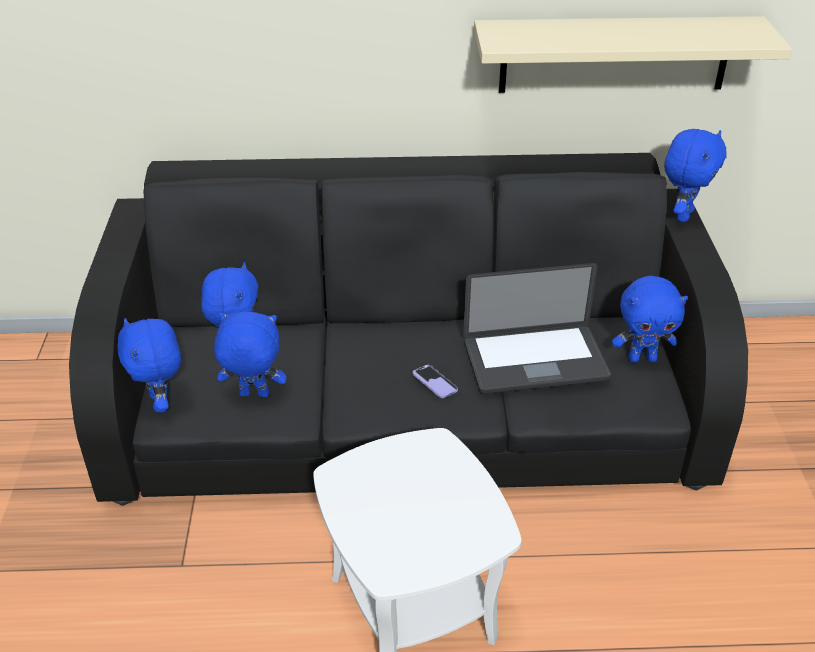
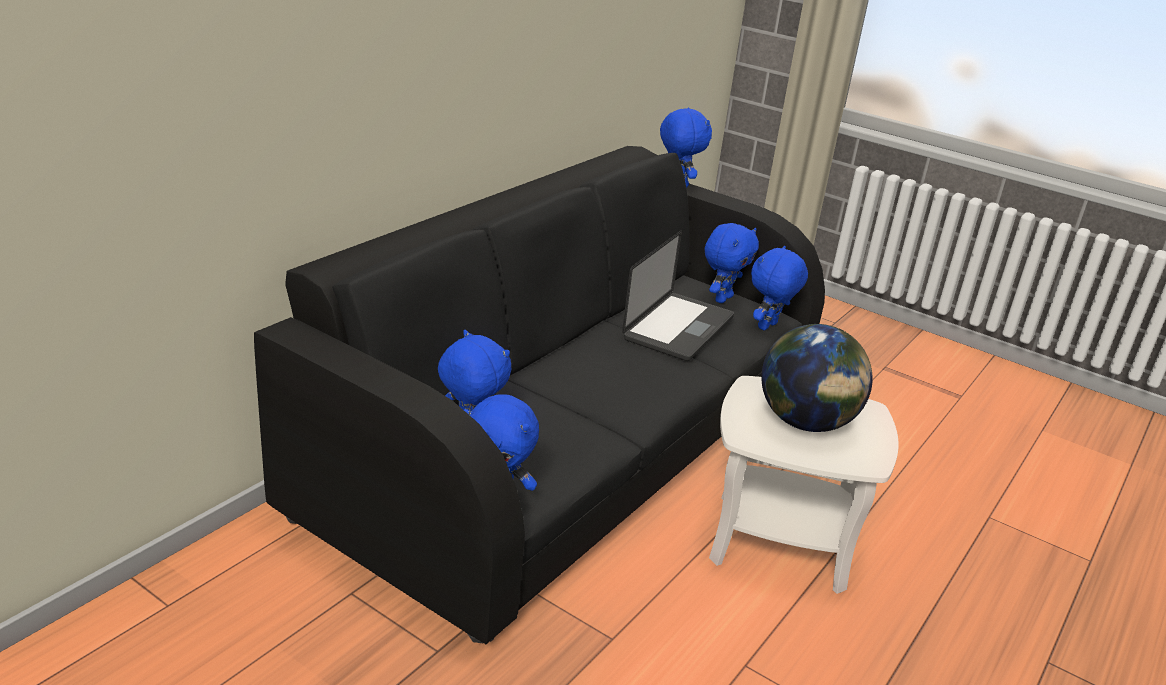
camera: 55 degrees left, 10 degrees down
blue plush toy [214,311,287,397] -> blue plush toy moved to [751,246,808,330]
phone [413,365,458,398] -> none
beige shelf [474,16,792,93] -> none
none -> globe [761,324,873,432]

